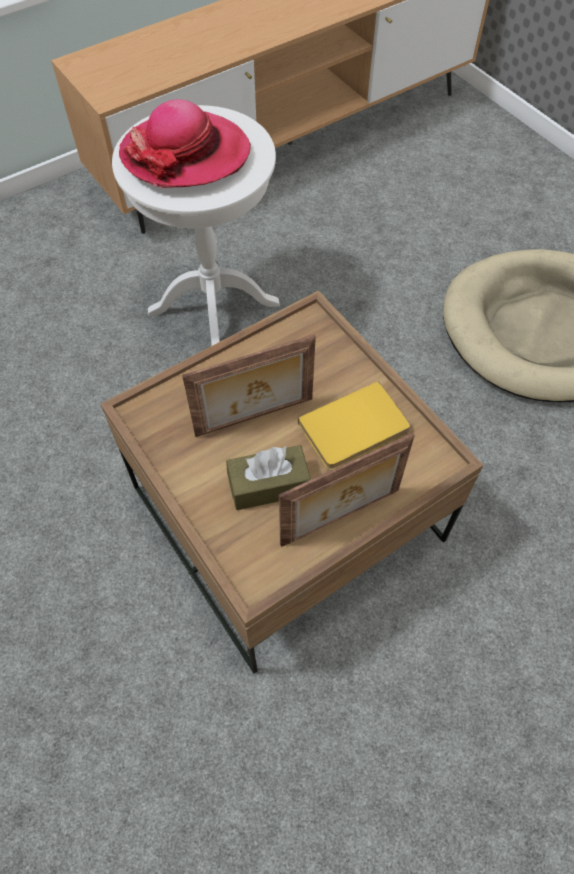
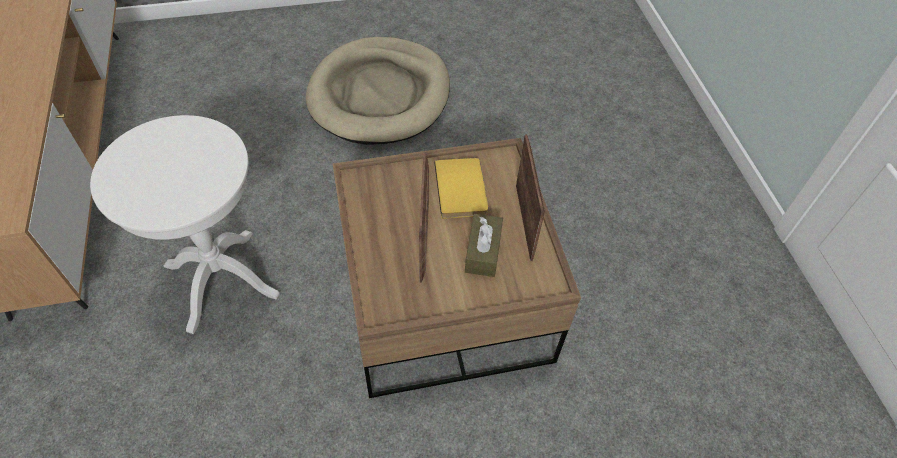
camera: 70 degrees left, 5 degrees down
hat [119,99,251,188] -> none

